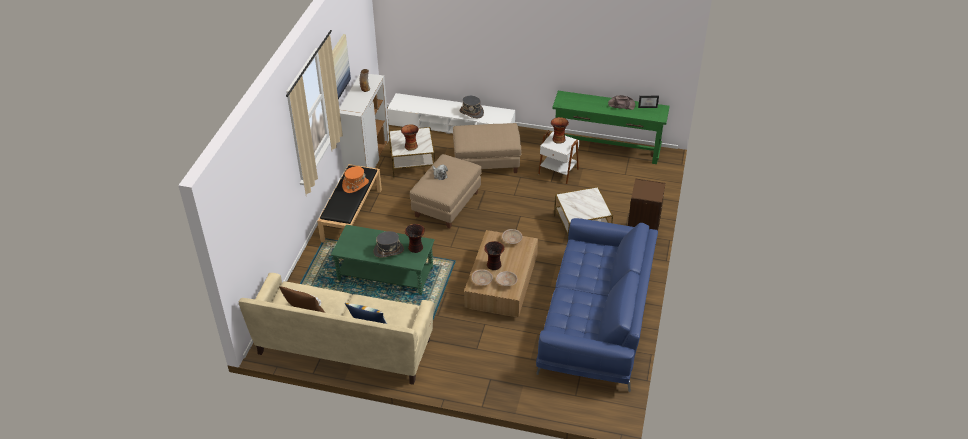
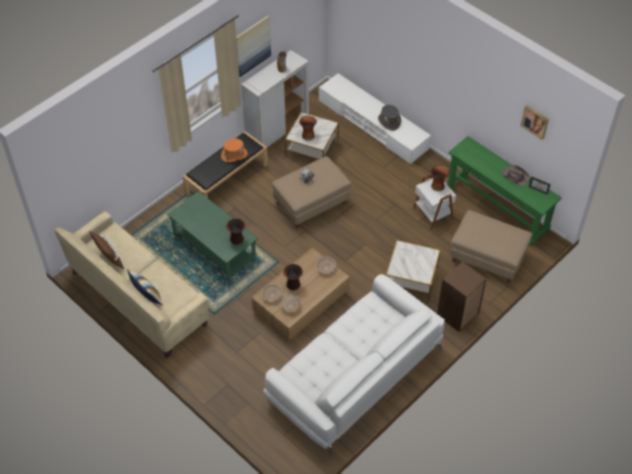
camera: 30 degrees right, 10 degrees up
grey hat [373,231,404,258] -> none
beige ottoman [453,123,521,173] -> beige ottoman moved to [450,210,532,283]
blue sofa [536,218,658,392] -> white sofa [263,274,445,456]
none -> picture [521,106,549,140]

